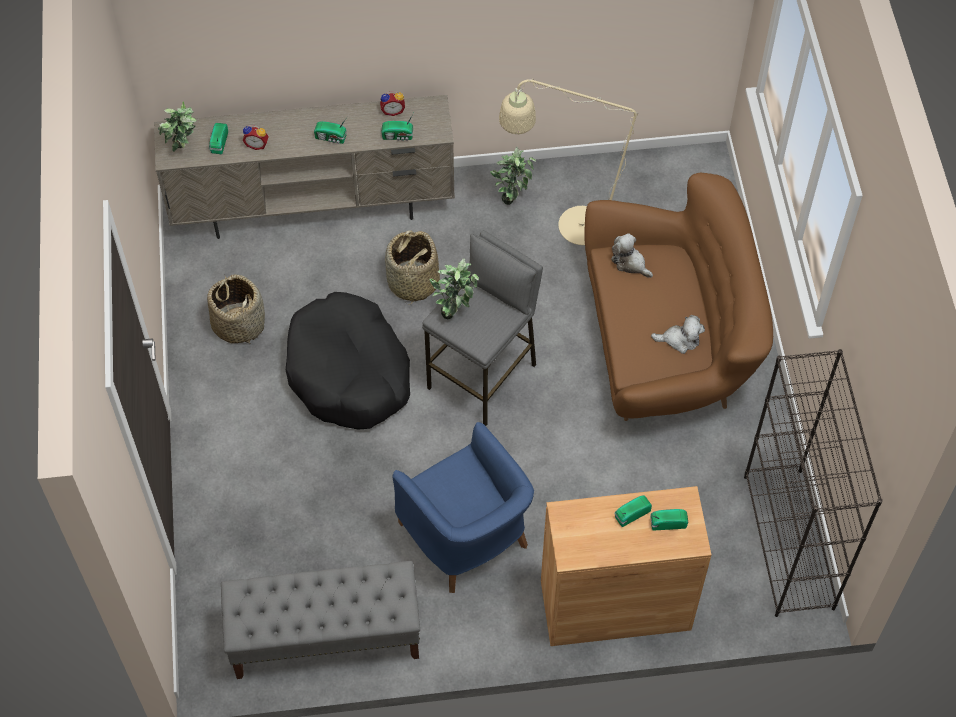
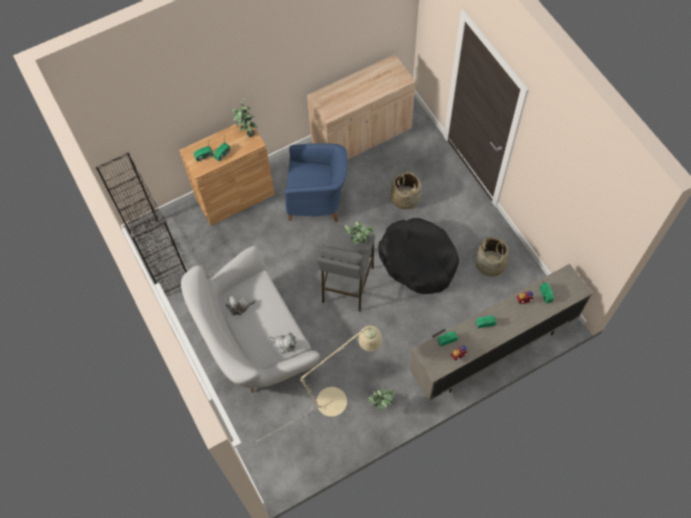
camera: 160 degrees right, 5 degrees up
potted plant [158,101,196,152] -> potted plant moved to [231,99,258,137]
grey bench [221,561,420,679] -> beige cabinet [307,54,416,159]
basket [385,230,440,305] -> basket moved to [390,172,422,210]
blue armchair [393,422,534,593] -> blue armchair turned 150 degrees clockwise [284,143,348,223]
brown sofa [585,173,773,421] -> white sofa [181,246,320,393]

